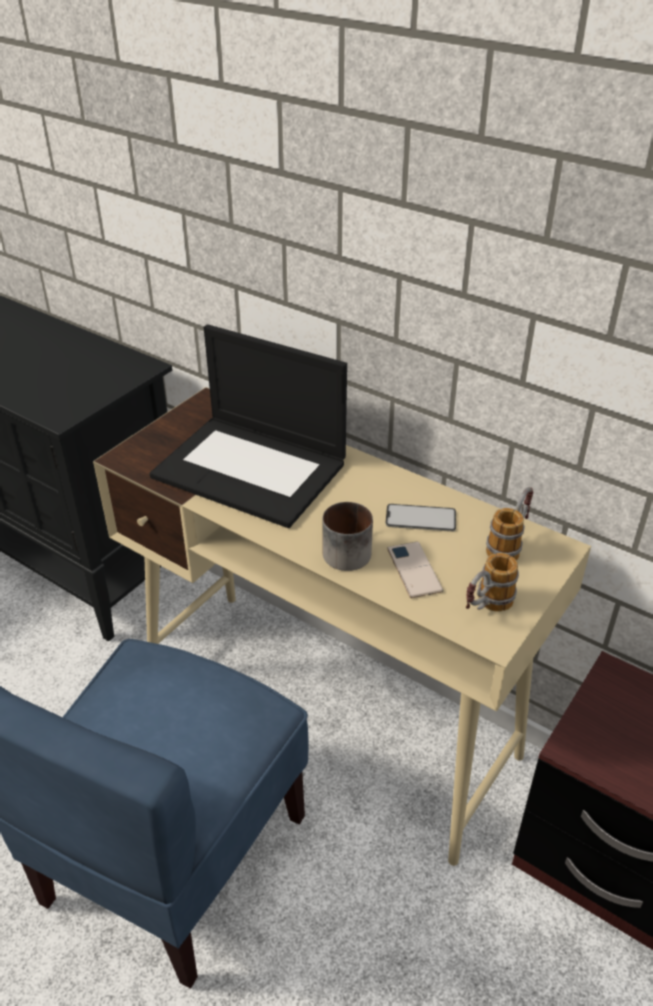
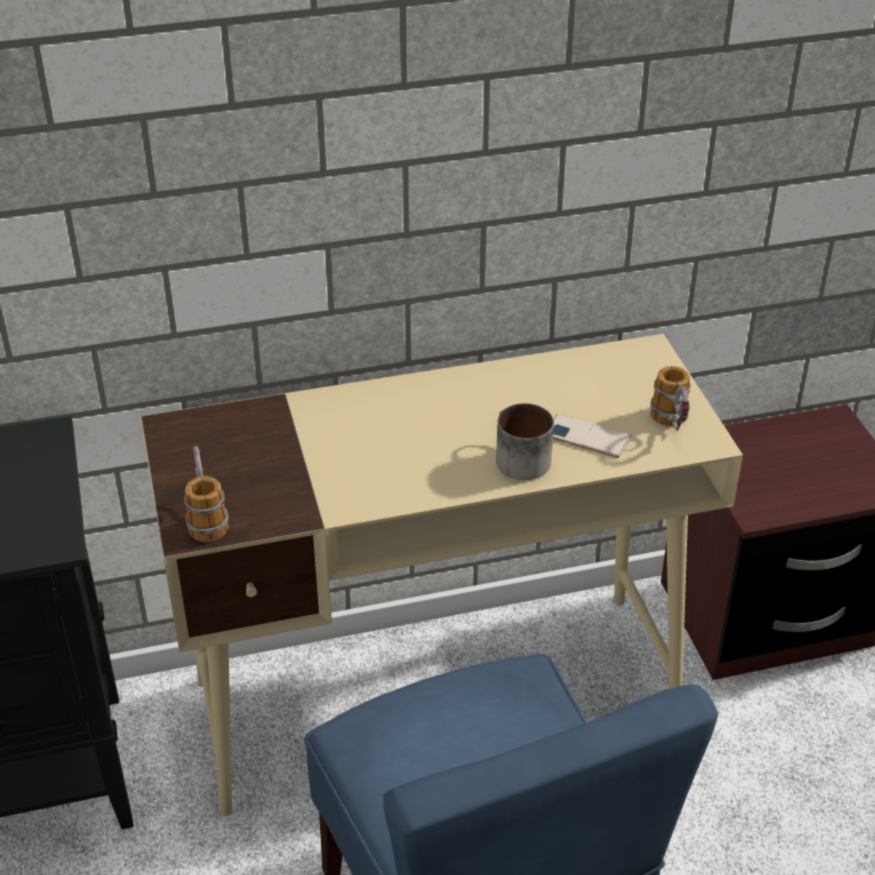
camera: 50 degrees left, 0 degrees up
laptop [149,325,347,528] -> none
phone [385,504,456,532] -> none
mug [486,487,534,560] -> mug moved to [184,446,229,542]

